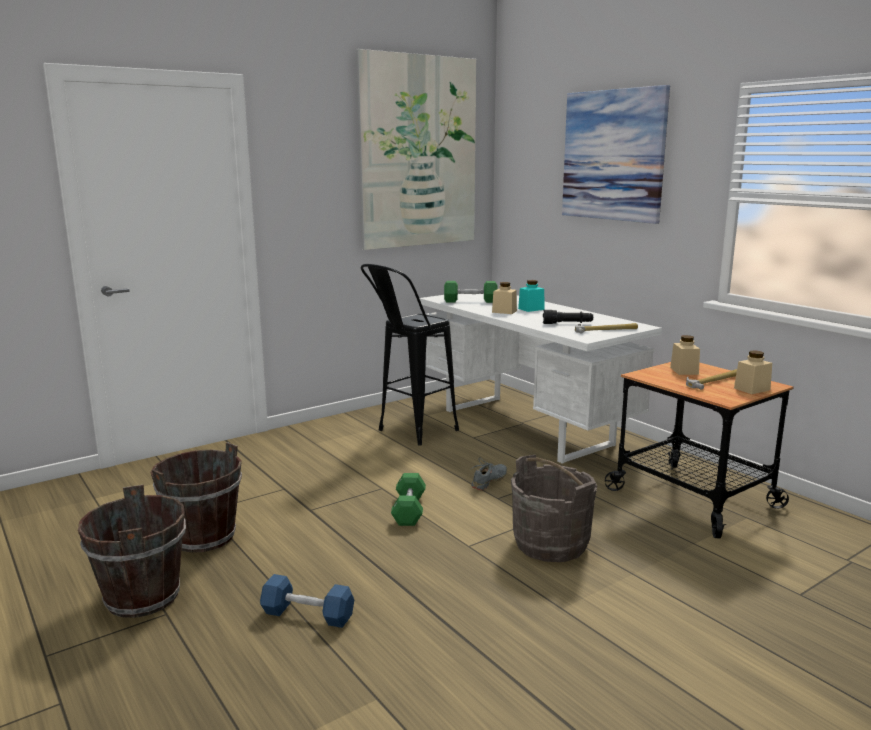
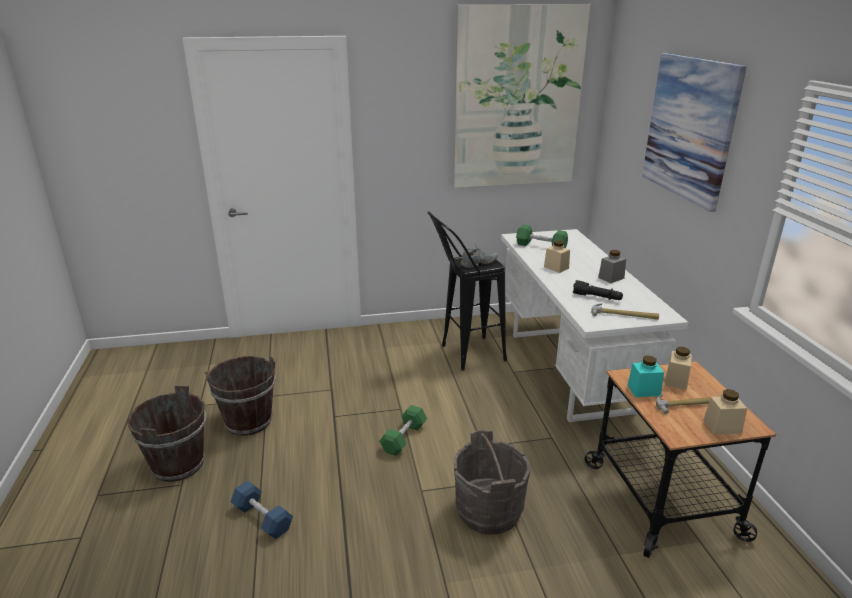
camera: 25 degrees right, 10 degrees up
grey shoe [471,458,507,490] -> grey shoe moved to [461,244,498,268]
turquoise jar [518,280,545,312] -> turquoise jar moved to [627,355,664,397]
none -> grey jar [598,250,626,283]

